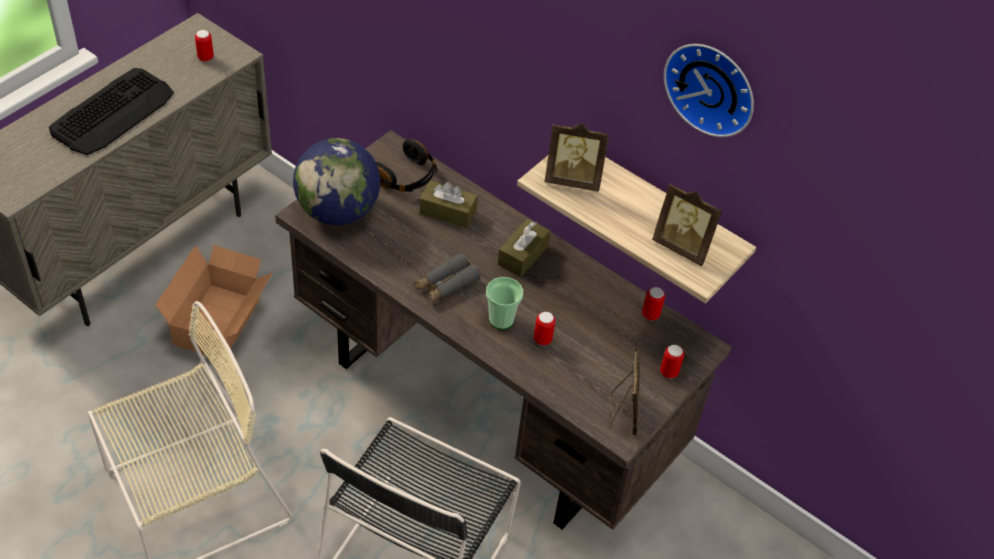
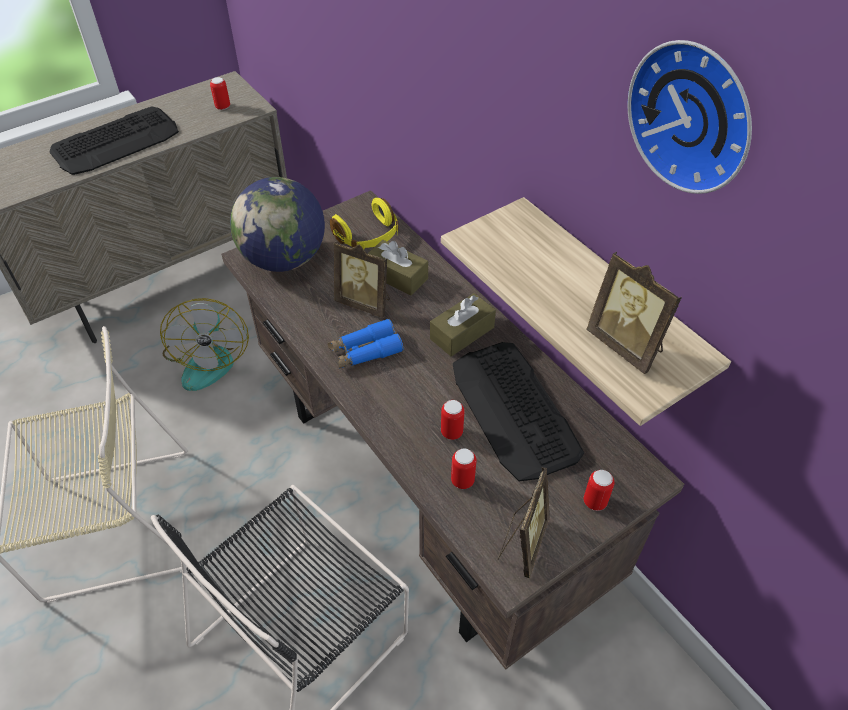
camera: 20 degrees right, 0 degrees up
cardboard box [155,245,273,358] -> fan [160,298,249,391]
black headphones [376,139,437,192] -> yellow headphones [330,198,398,250]
grey binoculars [414,253,481,303] -> blue binoculars [327,319,403,369]
cup [486,277,523,329] -> none
picture frame [545,123,609,192] -> picture frame moved to [334,242,390,318]
can [642,287,665,320] -> can moved to [451,448,476,489]
none -> keyboard [453,342,584,481]

